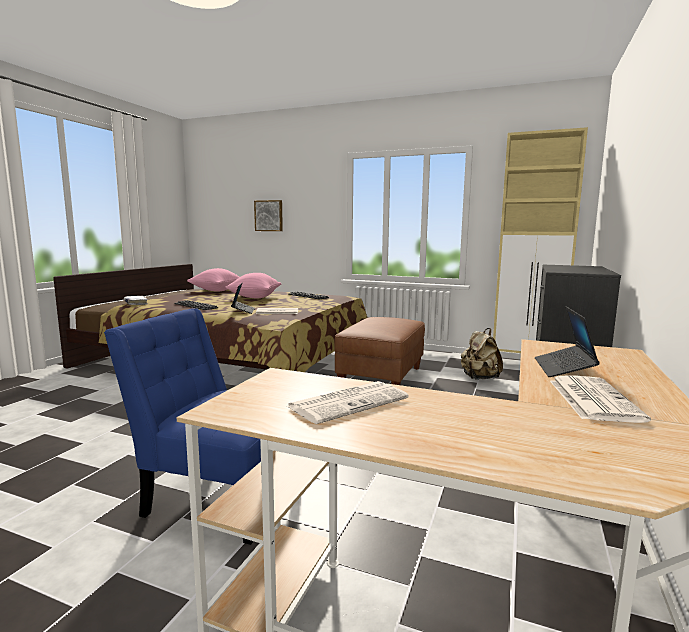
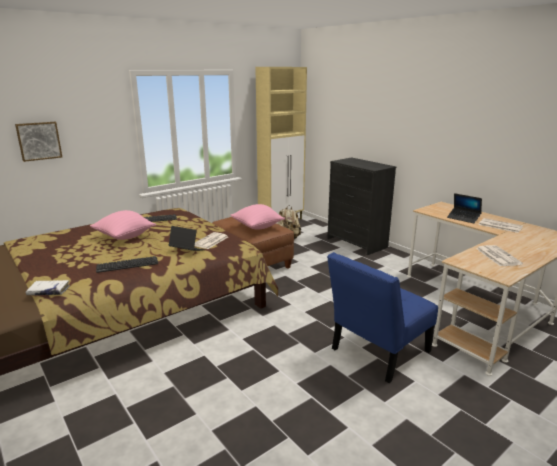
camera: 60 degrees left, 10 degrees up
pink pillow [187,268,239,292] -> pink pillow moved to [231,204,285,230]

